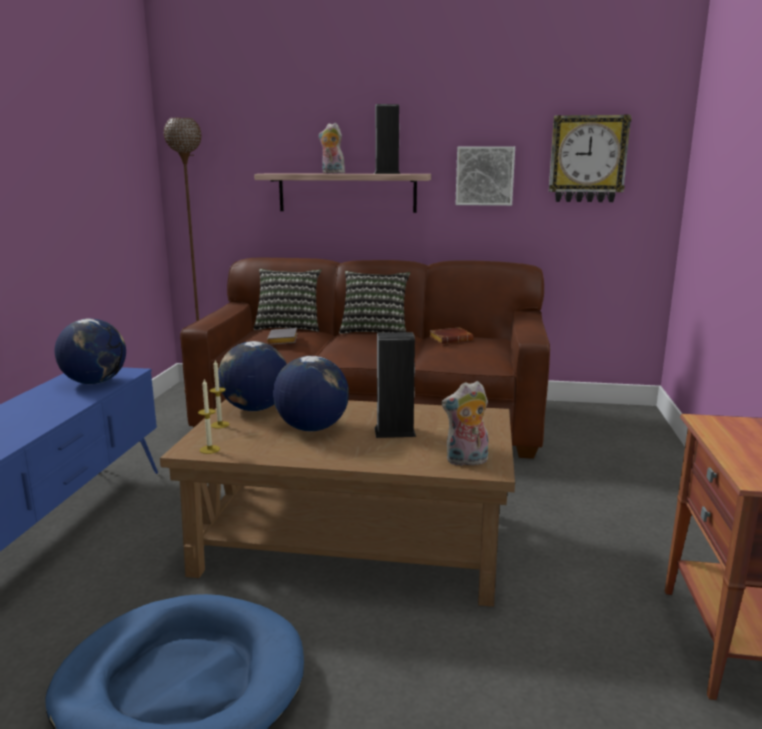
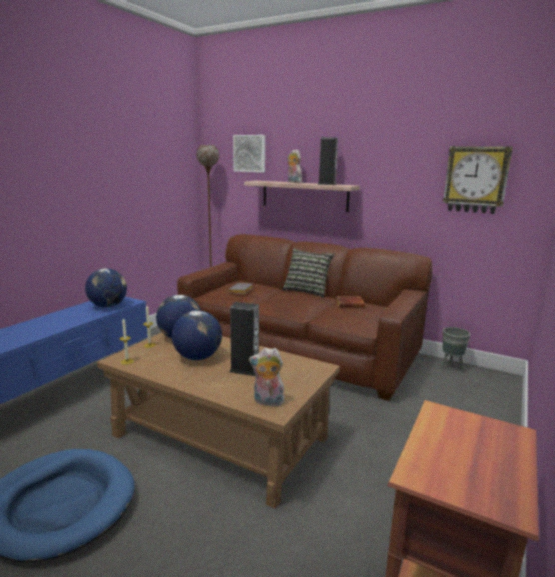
camera: 20 degrees right, 0 degrees up
pillow [253,269,321,332] -> none
picture [455,146,515,206] -> picture moved to [233,135,265,172]
none -> grey planter [440,327,471,372]

